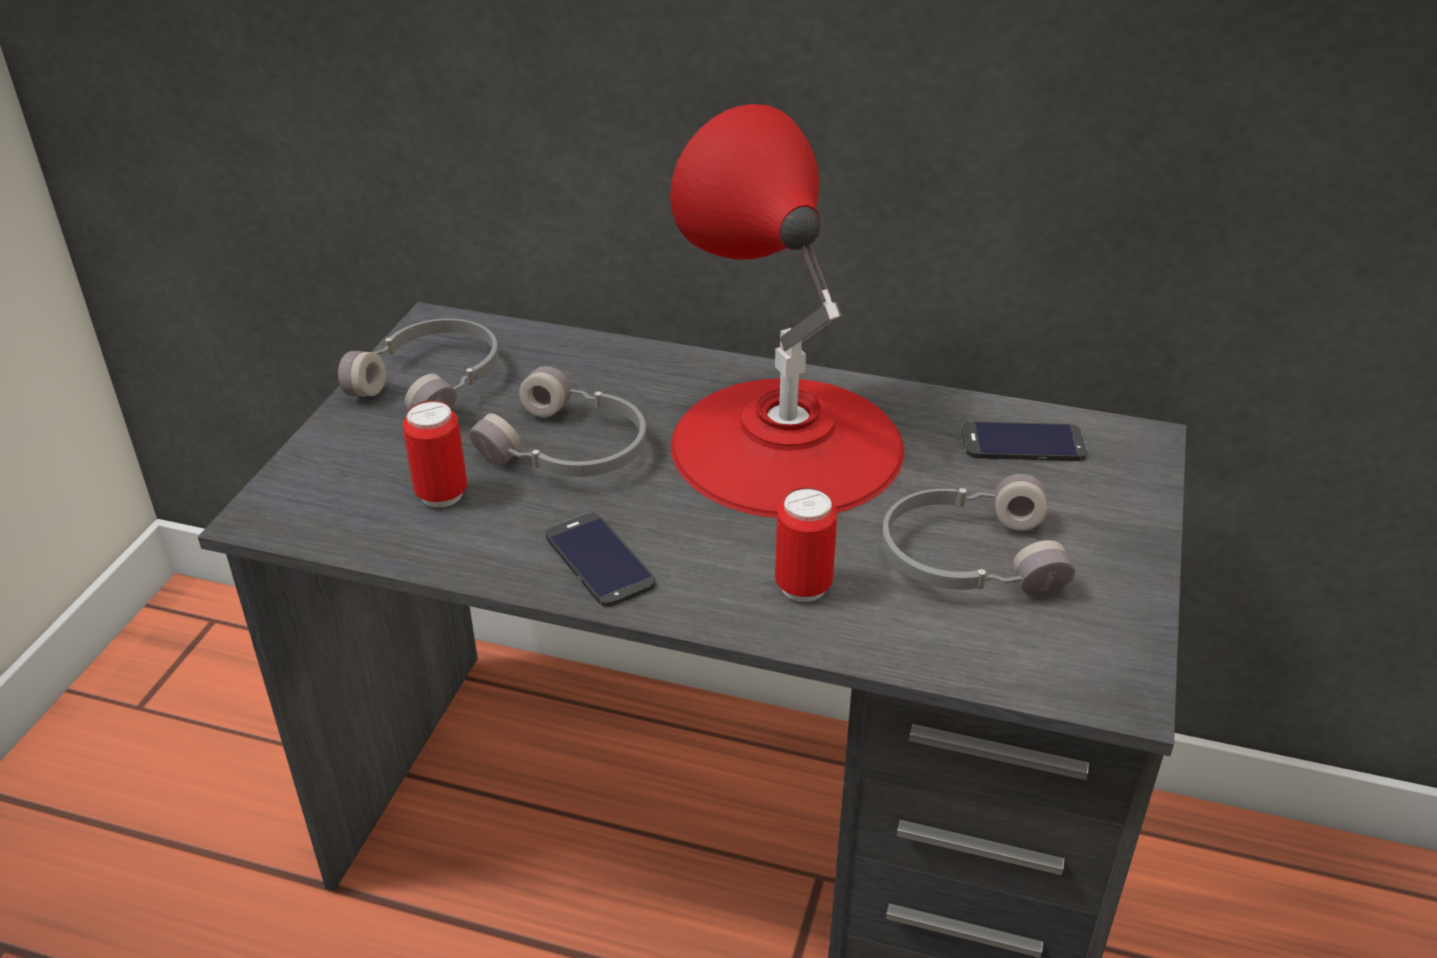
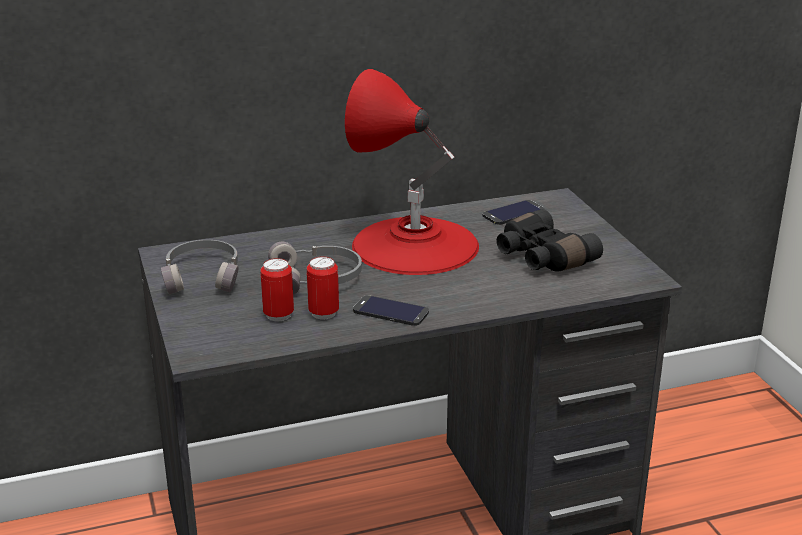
camera: 35 degrees left, 10 degrees down
can [775,487,837,602] -> can moved to [307,256,339,320]
grey headphones [882,474,1075,596] -> black binoculars [497,209,603,272]

